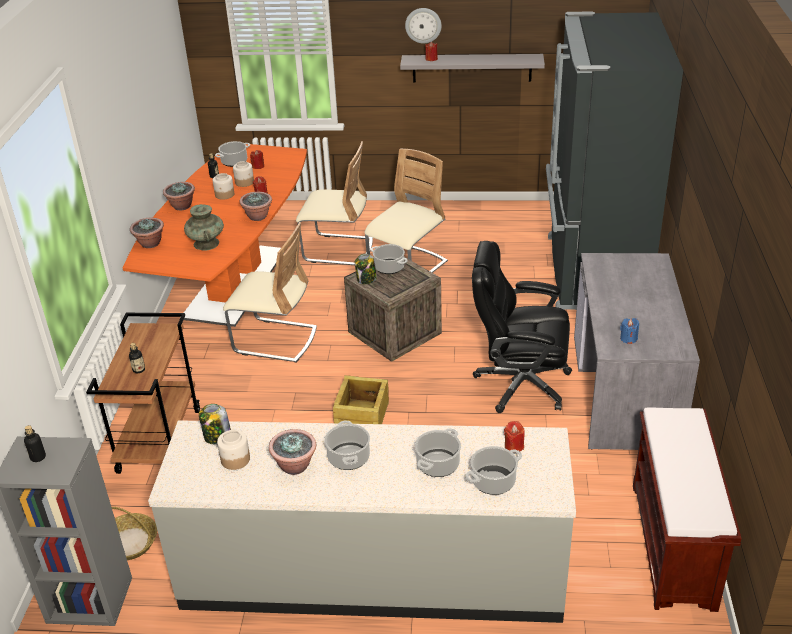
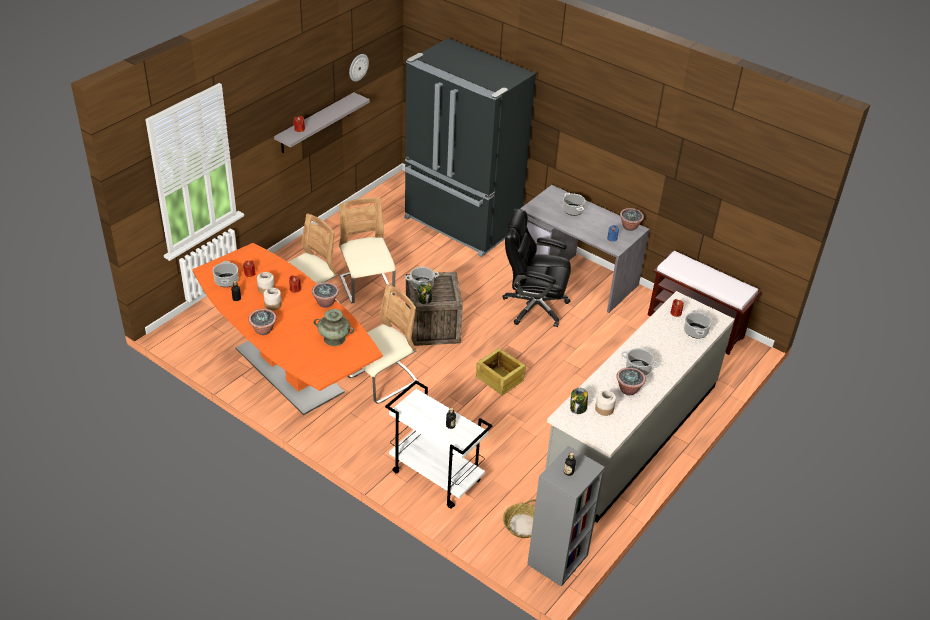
camera: 60 degrees left, 5 degrees up
brown cart [86,313,200,474] -> white cart [385,381,493,509]
potted plant [130,217,164,248] -> potted plant moved to [620,208,644,231]
wall clock [405,8,442,43] -> wall clock moved to [349,54,369,81]
cooking pot [415,428,461,477] -> cooking pot moved to [563,193,586,216]
black office chair [472,241,572,413] -> black office chair turned 60 degrees clockwise [503,209,571,327]

